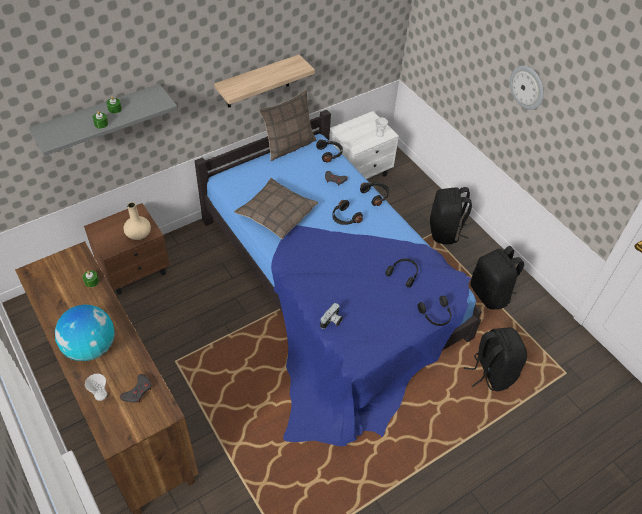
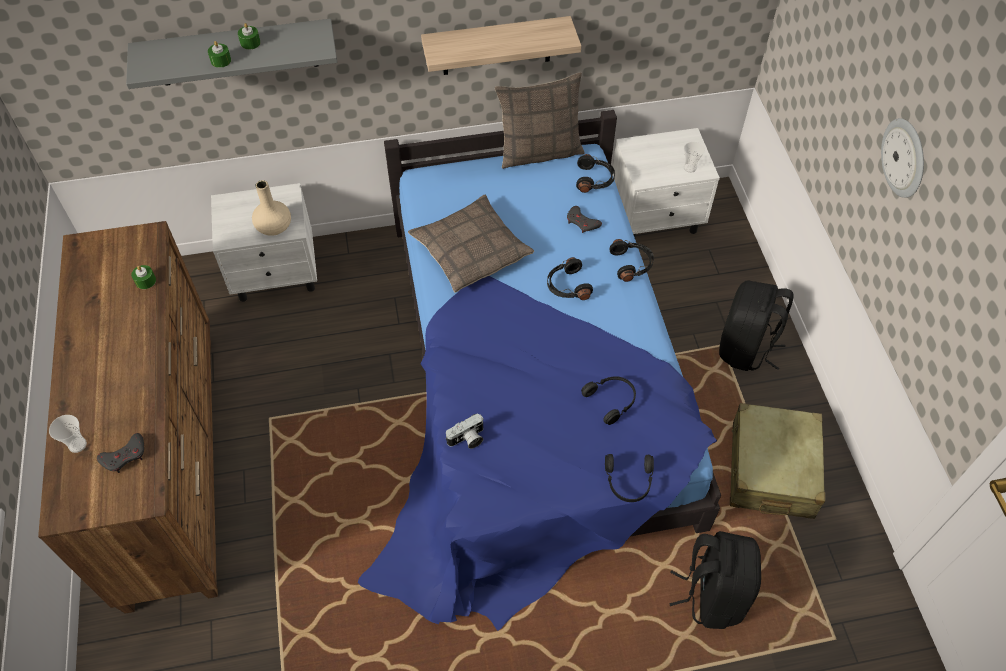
camera: 25 degrees right, 5 degrees up
globe [55,304,115,361] -> none
brown nightstand [84,203,170,295] -> white nightstand [211,183,317,302]
black backpack [471,246,524,310] -> beige suitcase [730,403,825,519]

